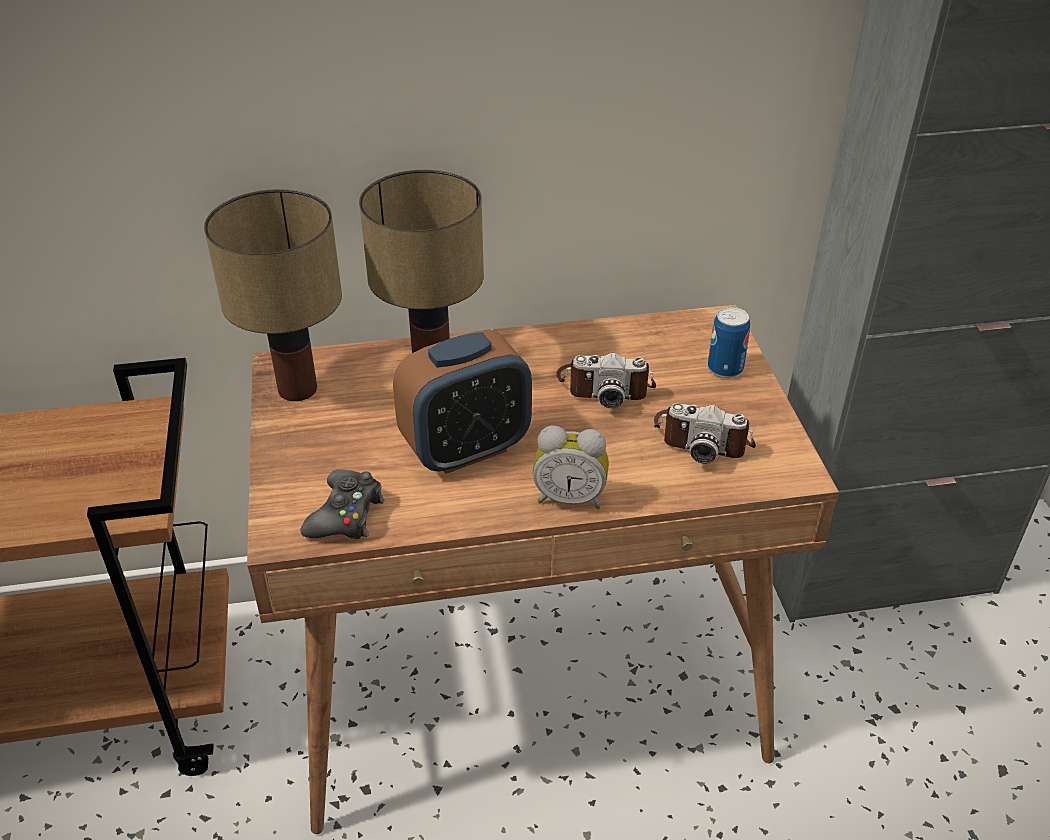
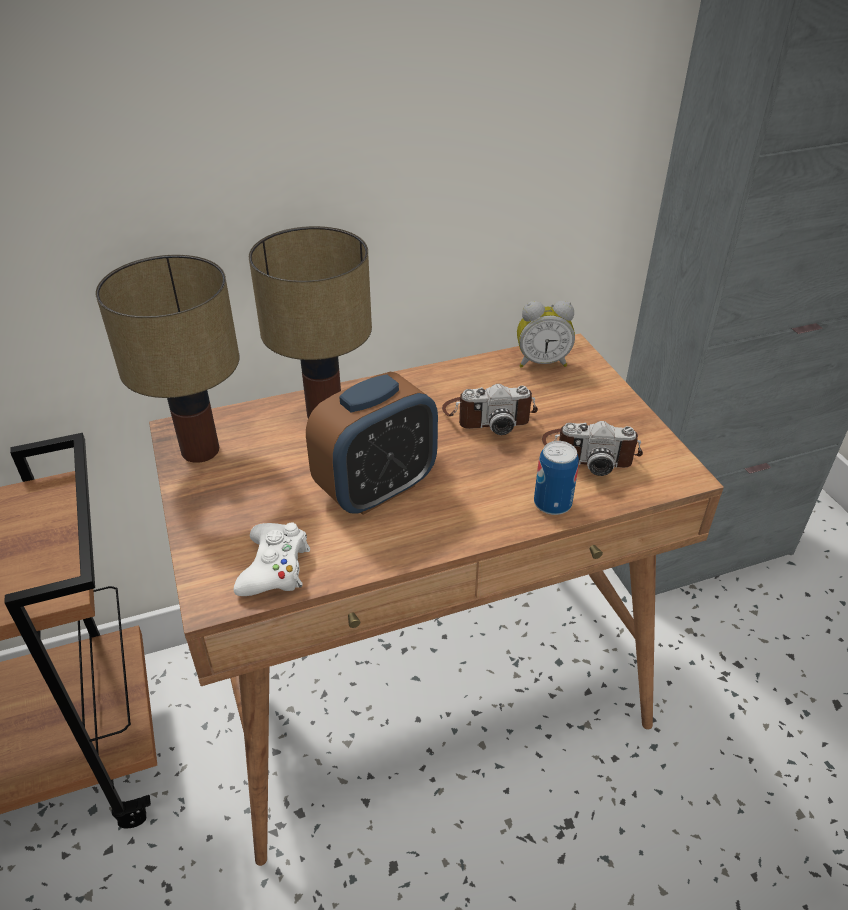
camera: 10 degrees left, 0 degrees up
black game controller [301,469,385,539] -> white game controller [234,522,310,596]
alarm clock [533,426,609,509] -> alarm clock moved to [517,301,575,368]
can [708,307,750,378] -> can moved to [534,441,579,515]

